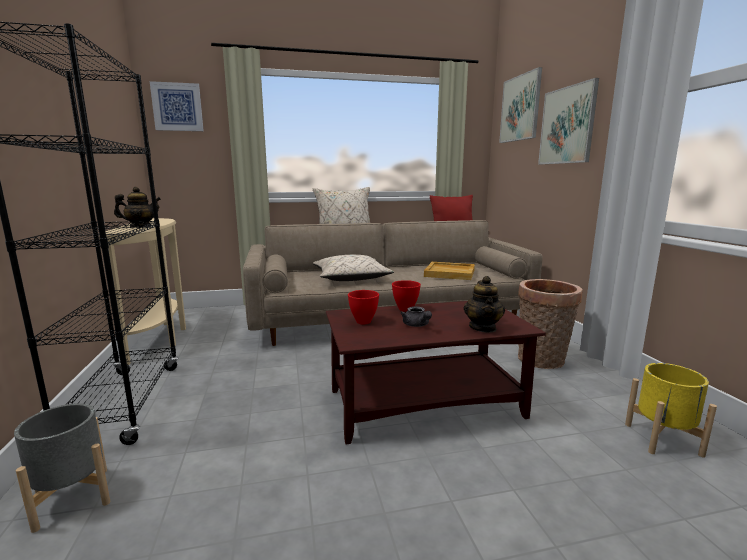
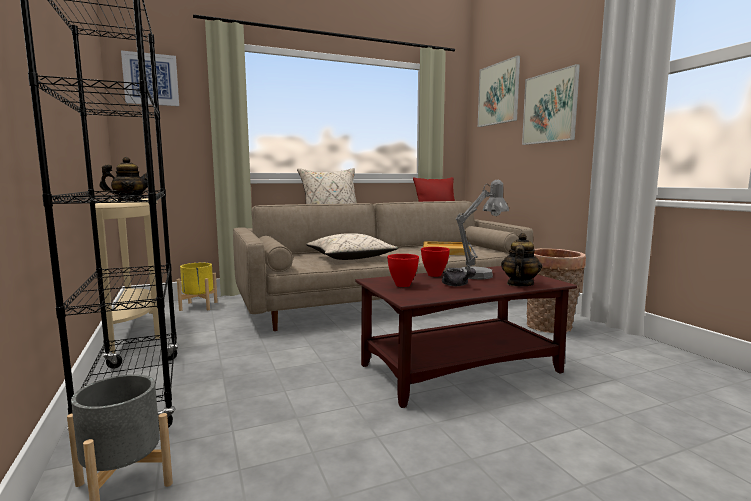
camera: 10 degrees left, 5 degrees down
teapot [463,276,505,333] -> teapot turned 150 degrees counterclockwise [501,233,542,286]
yellow planter [625,363,717,458] -> yellow planter moved to [177,263,218,311]
none -> grey table lamp [456,180,509,280]

